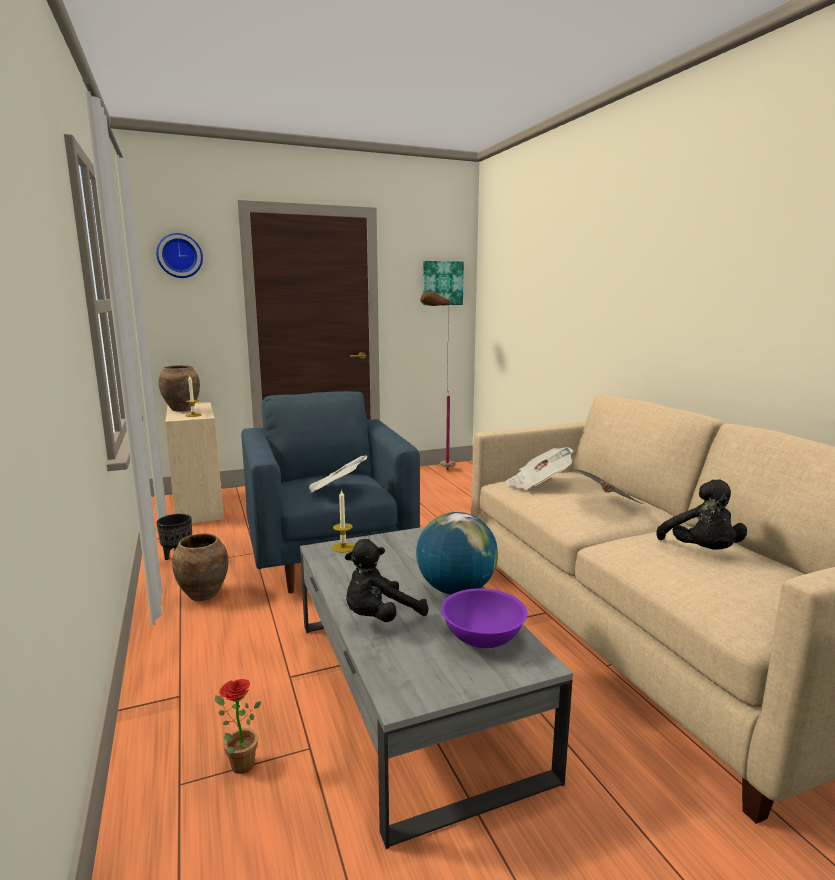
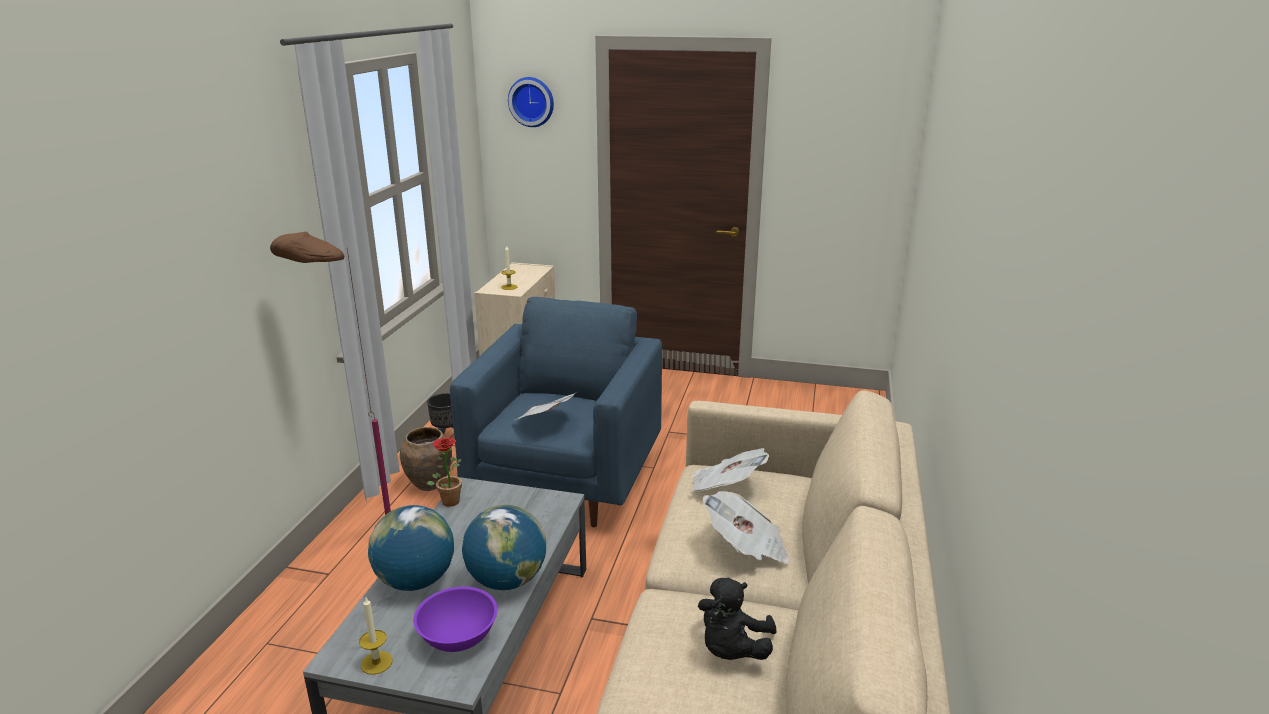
camera: 35 degrees right, 10 degrees up
brown vase [159,365,200,412] -> none
potted plant [215,679,261,774] -> potted plant moved to [427,437,462,507]
candle [332,489,354,553] -> candle moved to [359,597,393,675]
black plush toy [345,539,428,622] -> globe [368,505,454,591]
brown floor lamp [420,291,455,470] -> brown floor lamp moved to [270,231,391,515]
picture [423,261,464,305] -> none

